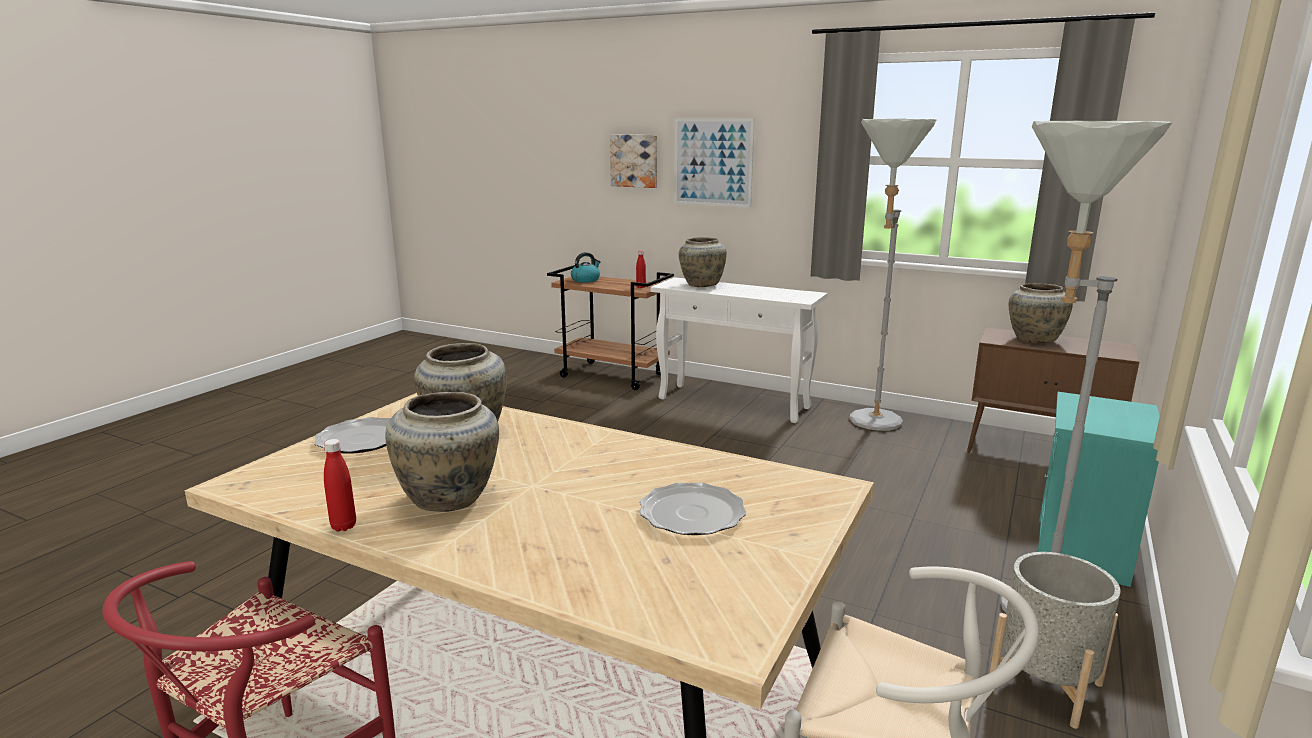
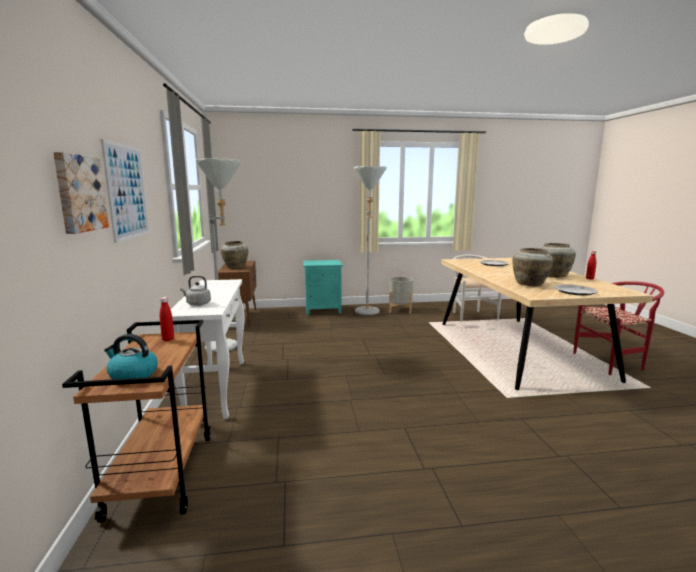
camera: 125 degrees left, 5 degrees down
beige vase [679,237,727,287] -> grey kettle [180,276,211,306]

